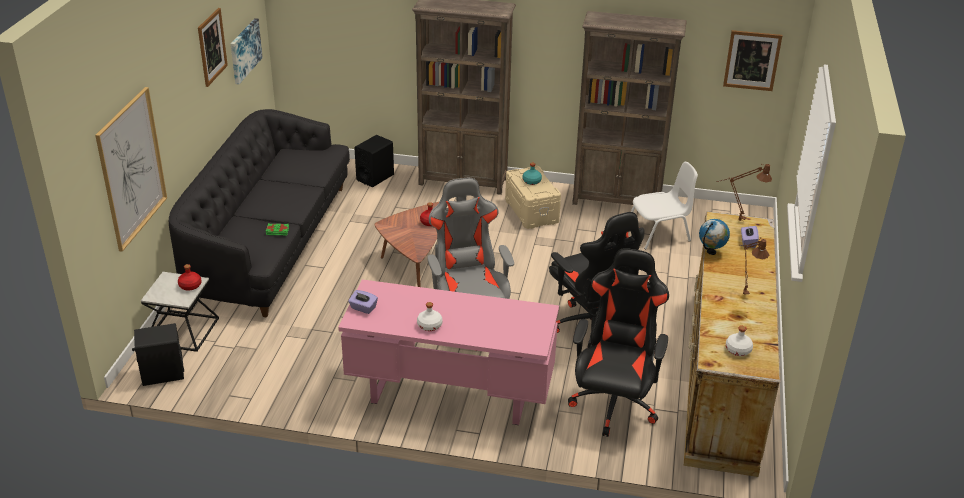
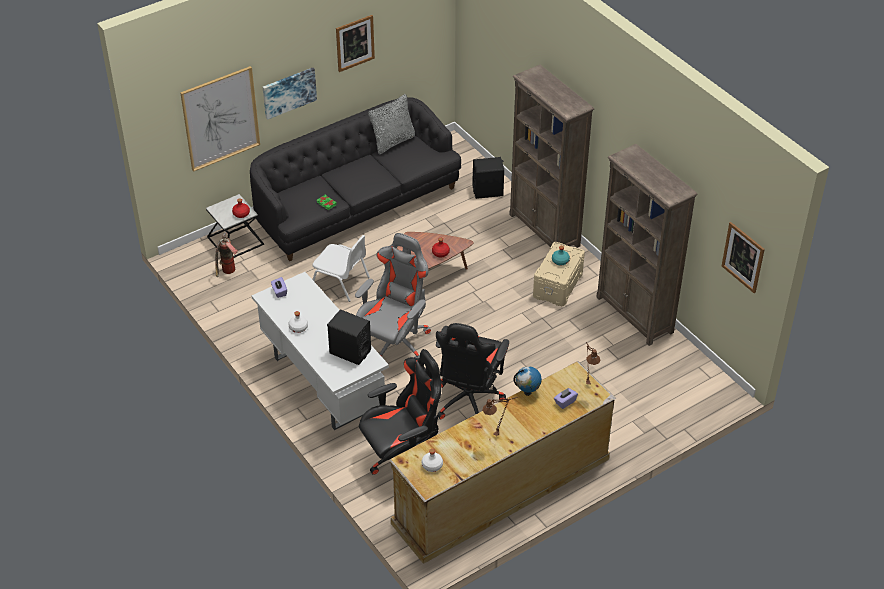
camera: 45 degrees right, 10 degrees up
black speaker [132,323,184,386] -> black speaker moved to [327,309,371,365]
picture [231,18,263,84] -> picture moved to [263,68,317,120]
pink desk [338,279,559,425] -> white desk [252,272,389,430]
white chair [631,161,698,250] -> white chair moved to [312,235,370,302]
none -> fire extinguisher [215,233,238,277]
none -> grey pillow [368,94,415,154]

